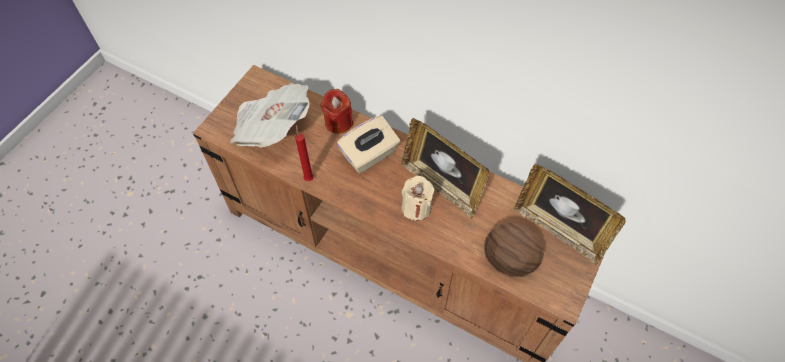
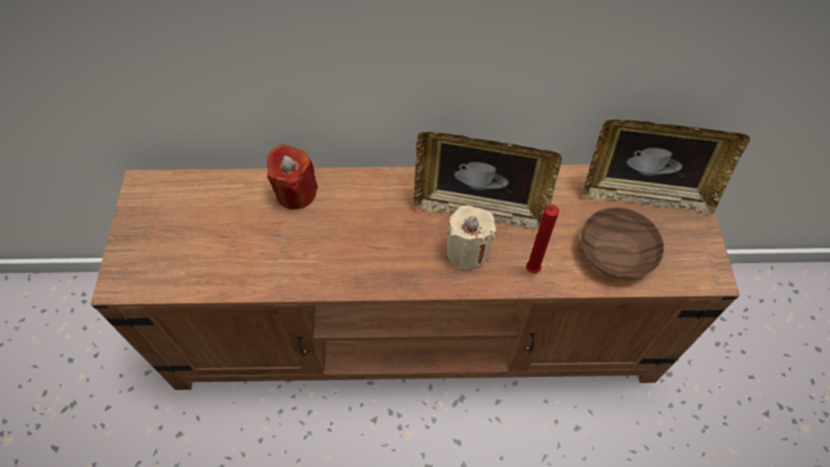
camera: 30 degrees left, 0 degrees up
newspaper [230,83,310,148] -> none
red candle [295,125,314,181] -> red candle moved to [526,194,559,273]
beige tissue box [337,115,400,173] -> none

